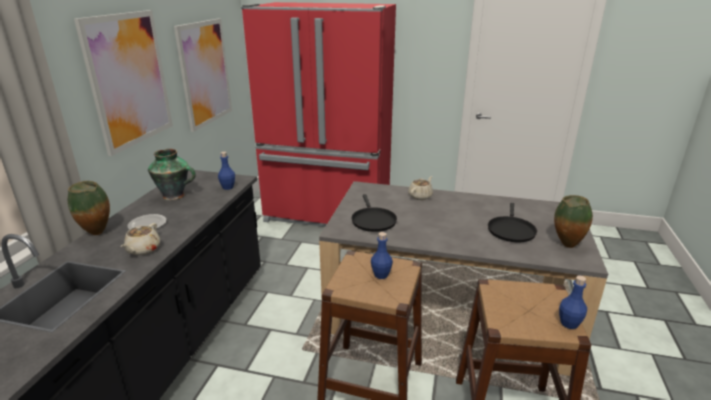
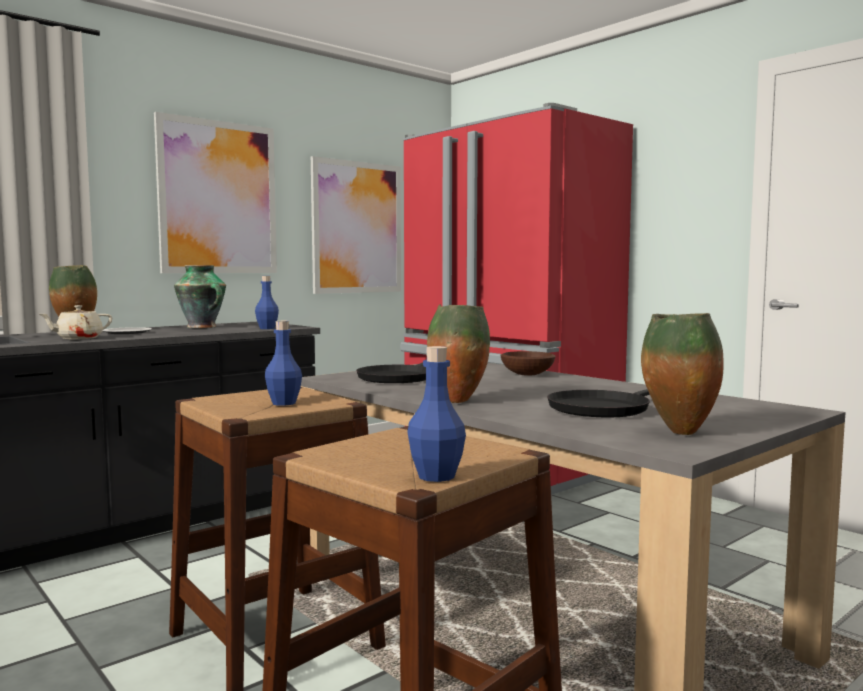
camera: 35 degrees right, 20 degrees down
beige teapot [408,176,433,200] -> brown bowl [500,351,555,376]
none -> vase [427,305,490,403]

